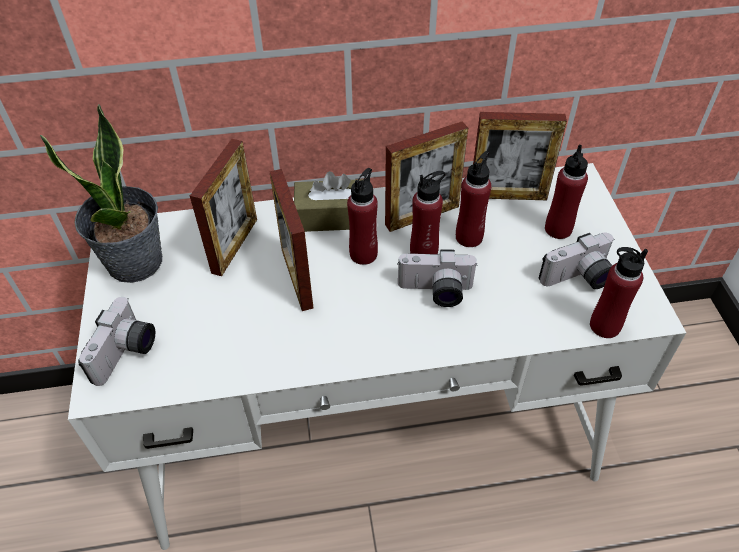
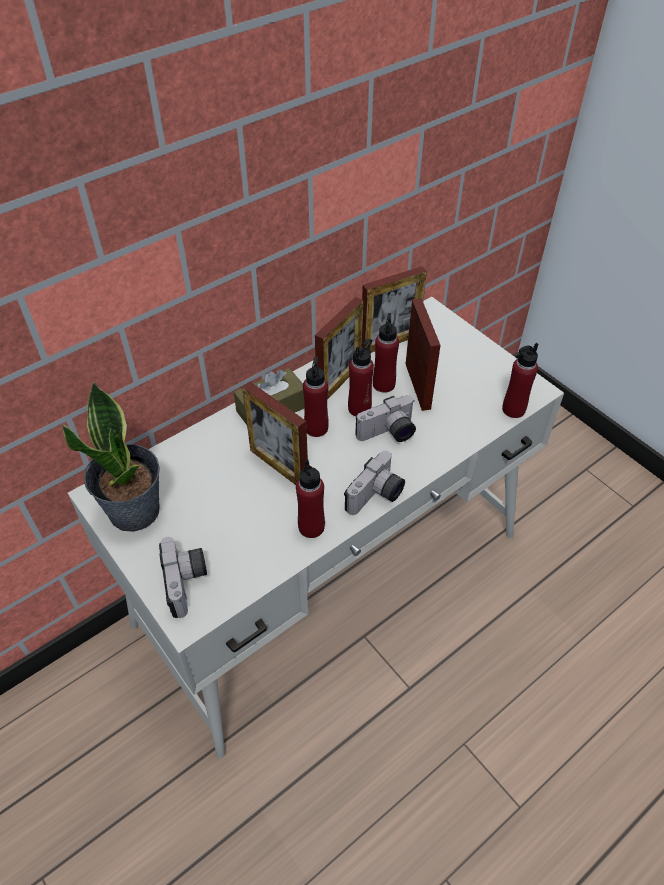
camera: 30 degrees left, 0 degrees up
picture frame [190,139,257,276] -> picture frame moved to [406,298,441,411]
camera [539,233,614,289] -> camera moved to [344,451,405,515]
red bottle [545,145,588,239] -> red bottle moved to [296,459,325,538]

